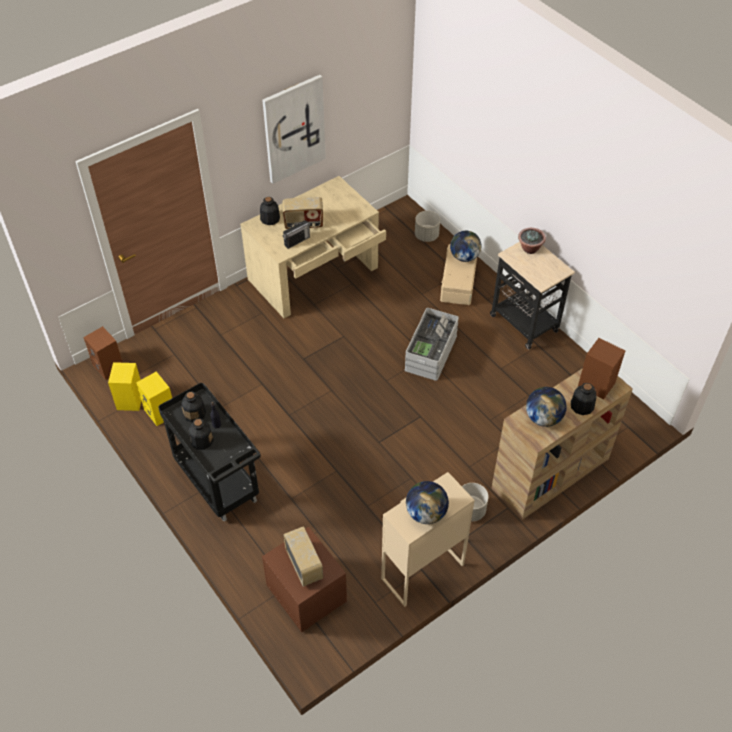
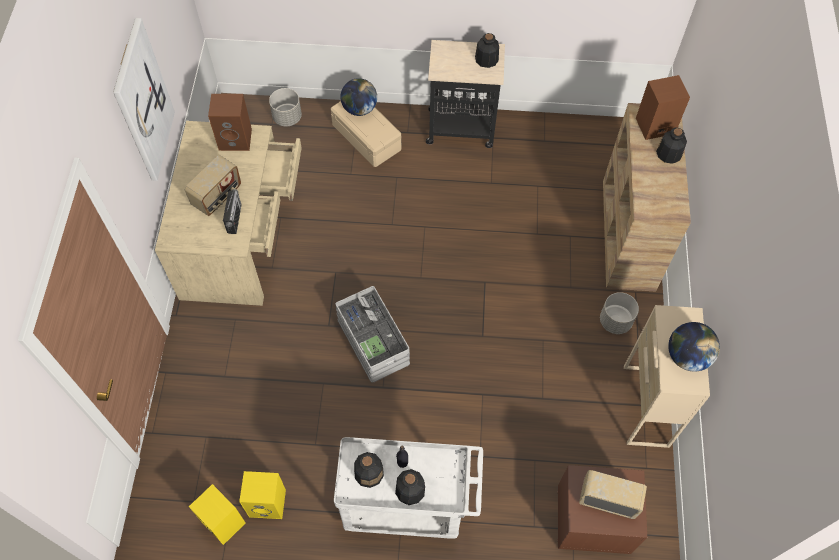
camera: 50 degrees left, 10 degrees up
brown speaker [83,326,123,380] -> brown speaker moved to [208,94,252,151]
black cart [158,383,261,521] -> white cart [334,437,483,539]
bottle [260,197,280,225] -> bottle moved to [475,33,499,68]
grey storage box [404,308,459,381] -> grey storage box moved to [335,286,410,383]
potted plant [518,228,546,254] -> none
globe [526,387,567,427] -> none

